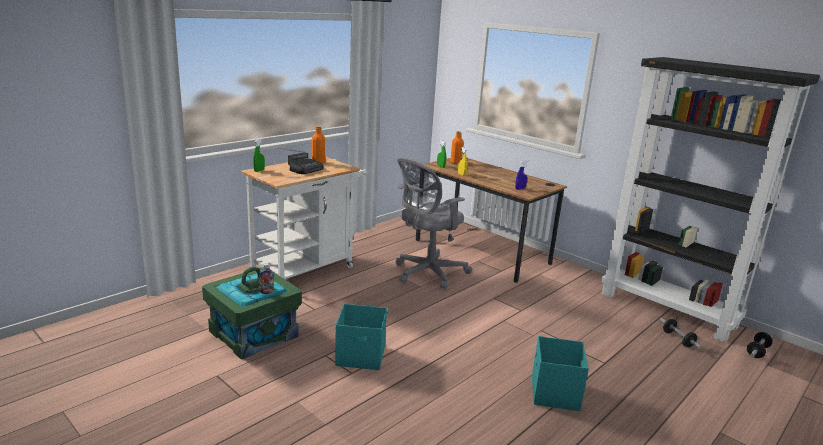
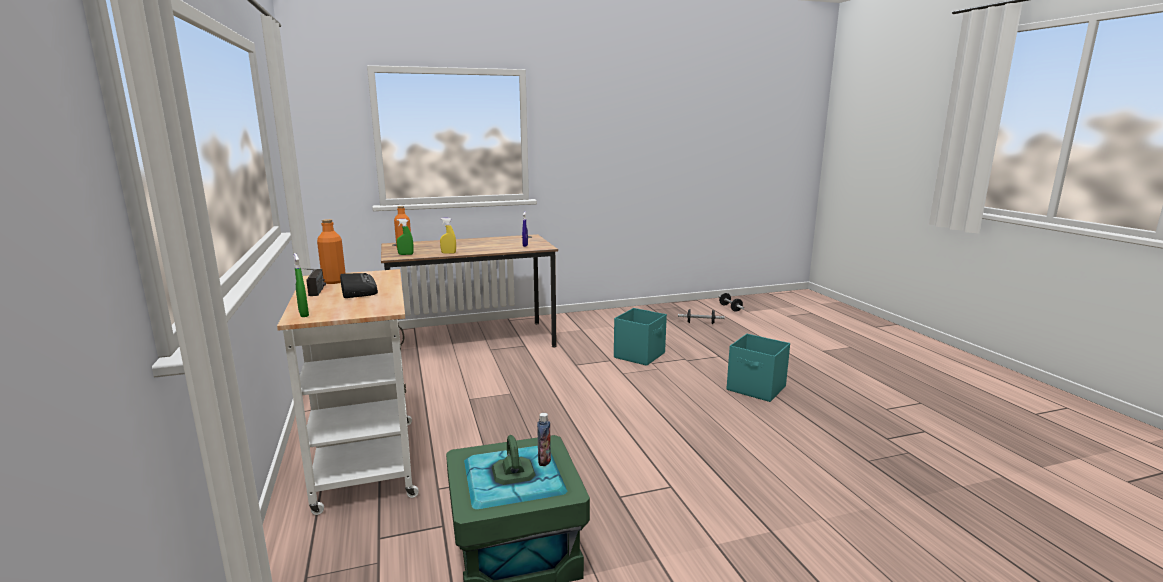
camera: 60 degrees left, 5 degrees down
turquoise storage box [335,304,387,370] -> turquoise storage box moved to [614,308,667,366]
grey office chair [395,158,472,289] -> none
black bookcase [601,57,820,343] -> none

